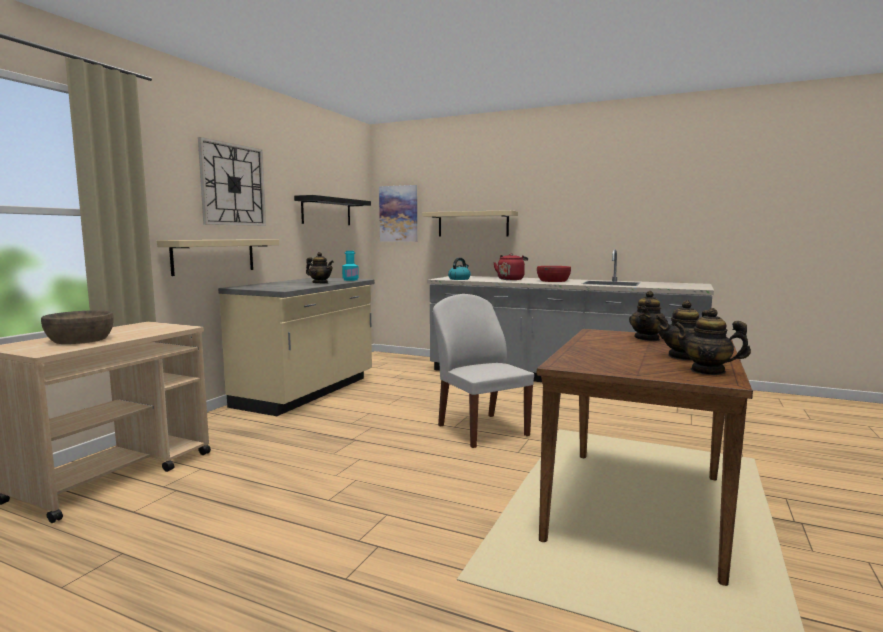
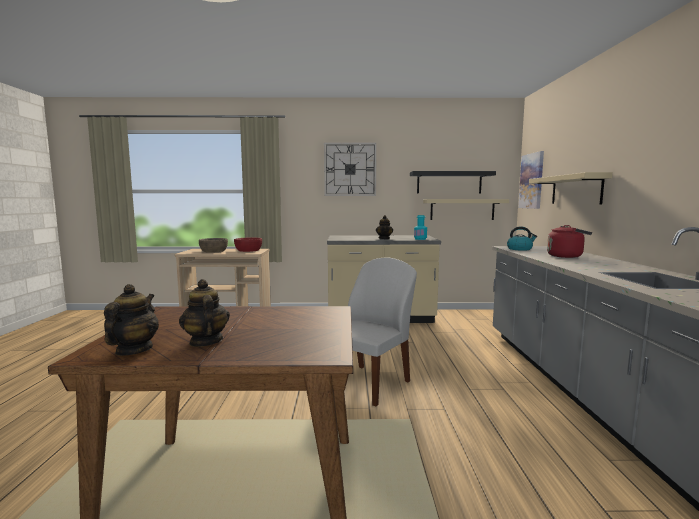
camera: 65 degrees right, 0 degrees up
beige shelf [157,239,279,276] -> beige shelf moved to [423,199,509,220]
red bowl [537,266,571,282] -> red bowl moved to [234,237,262,252]
teapot [629,291,668,341] -> none

